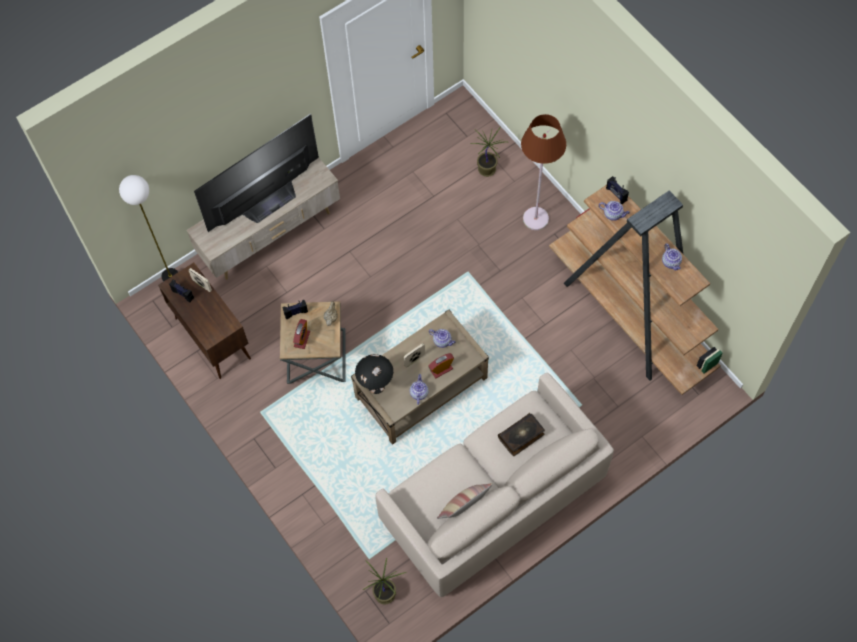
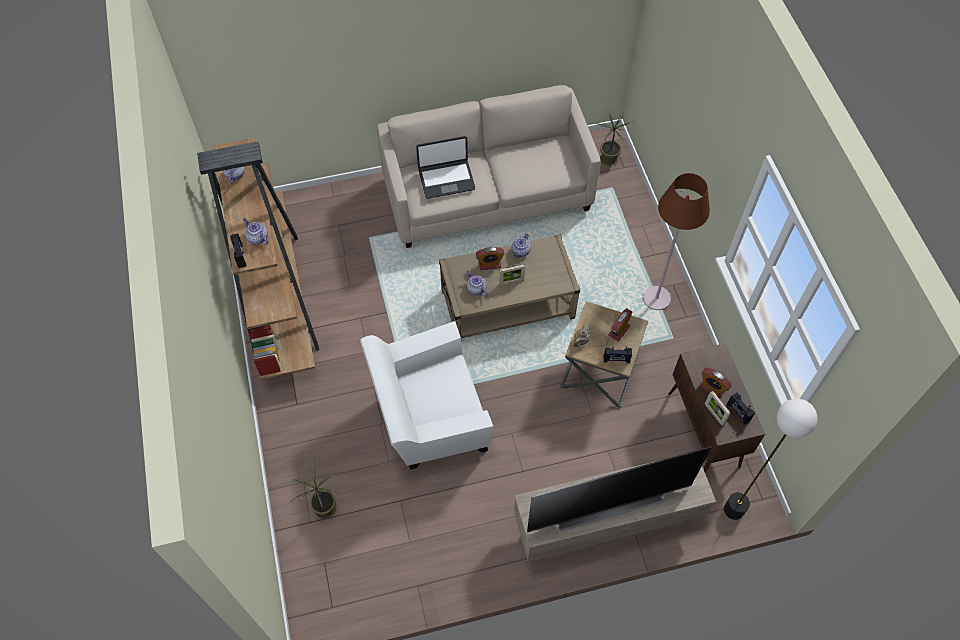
camera: 160 degrees left, 5 degrees down
black table lamp [355,354,393,394] -> none
pillow [437,483,493,519] -> none
book [498,413,545,456] -> laptop [416,136,475,199]
brown floor lamp [521,114,566,230] -> brown floor lamp moved to [643,173,710,310]
none -> white armchair [360,321,494,470]
none -> alarm clock [699,368,732,399]

